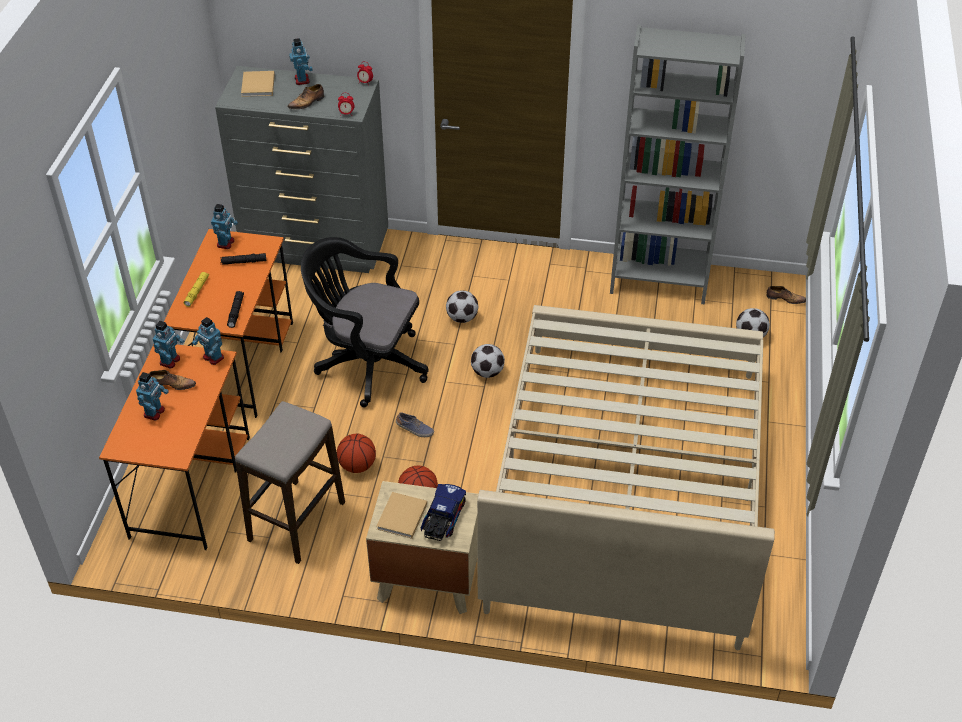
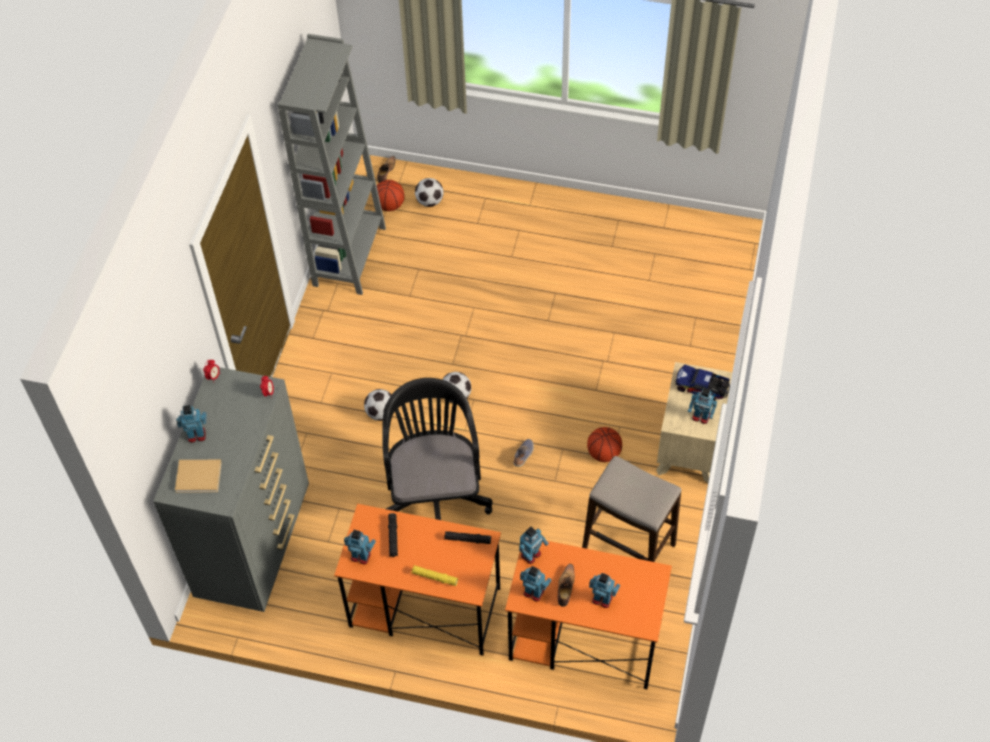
camera: 85 degrees left, 10 degrees up
shoe [288,84,324,109] -> none
black office chair [301,237,429,407] -> black office chair turned 150 degrees clockwise [382,378,493,520]
basketball [337,434,376,473] -> basketball moved to [377,180,404,211]
beige book [377,492,427,539] -> toy robot [688,388,717,424]
beige bed [477,305,775,650] -> none

